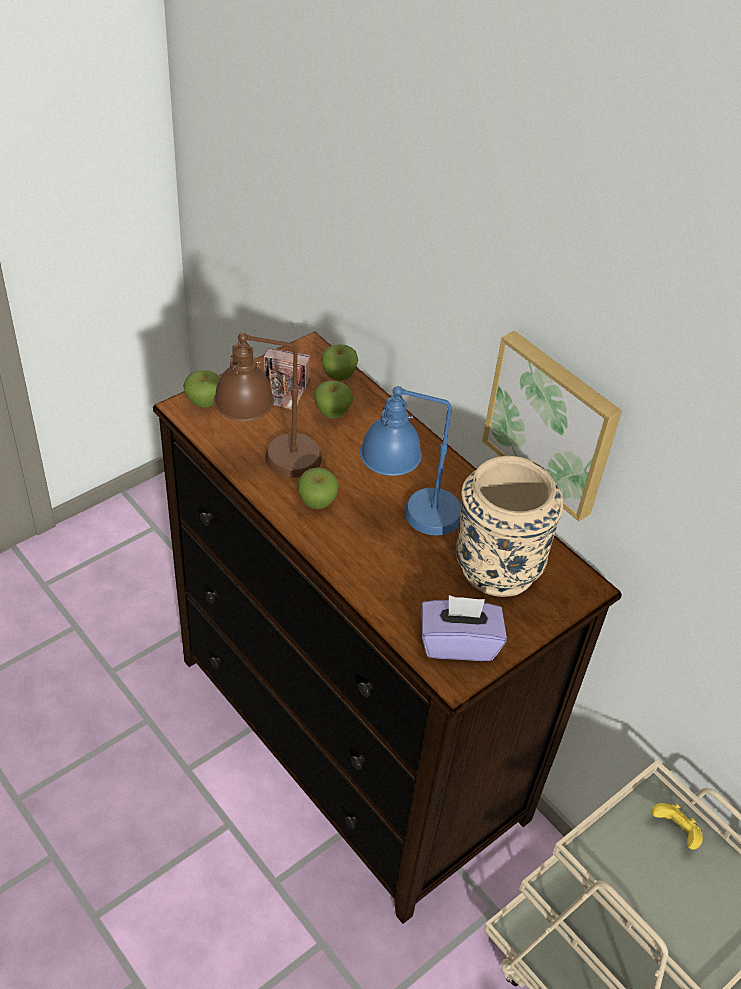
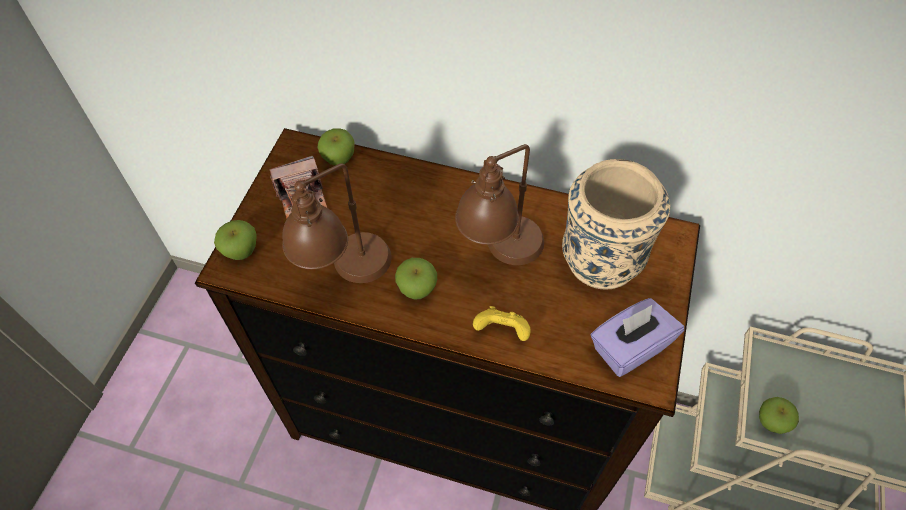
camera: 30 degrees left, 10 degrees up
apple [314,381,353,419] -> apple moved to [759,397,799,434]
blue table lamp [360,386,461,535] -> brown table lamp [455,144,544,265]
picture [482,331,622,521] -> none
yellow game controller [652,803,703,850] -> yellow game controller moved to [473,306,531,341]

